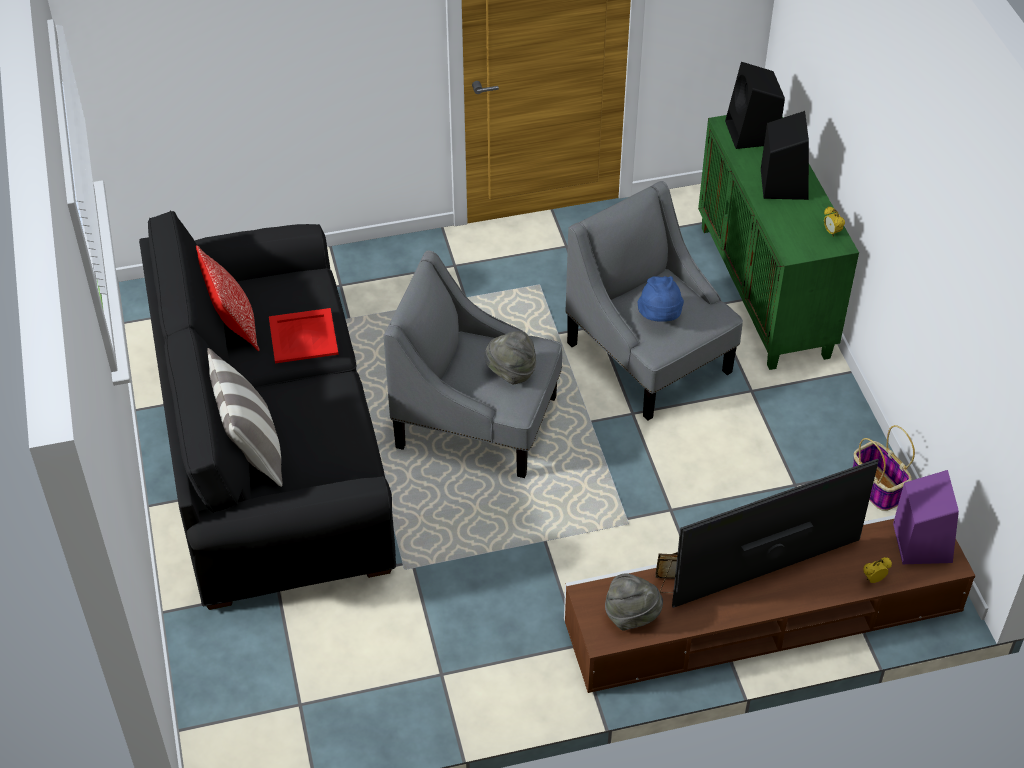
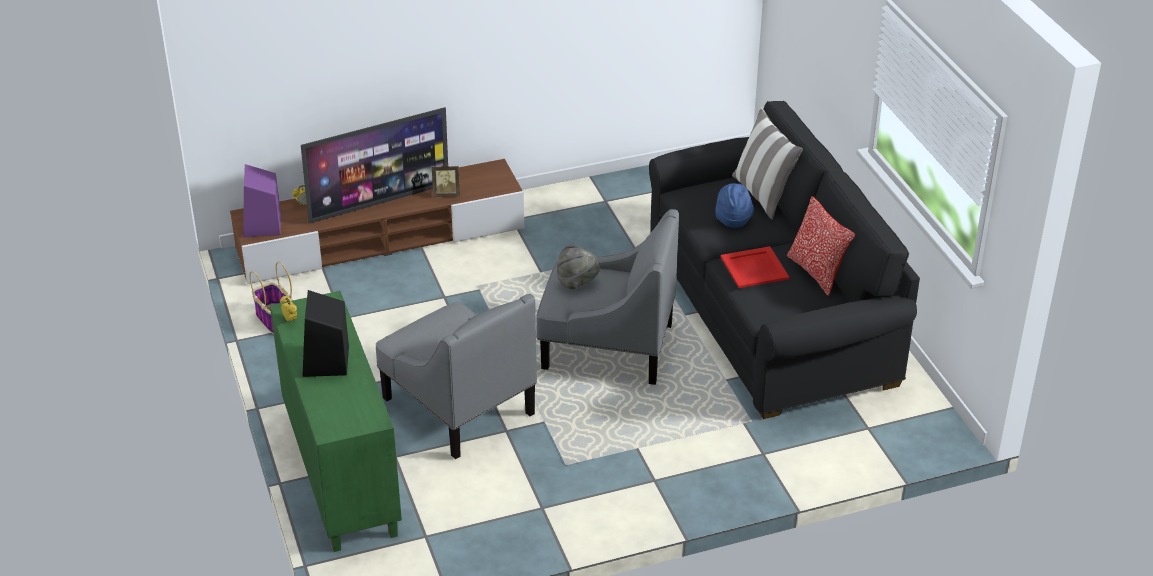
camera: 175 degrees right, 10 degrees down
grey hat [605,573,663,630] -> none
blue hat [638,276,684,322] -> blue hat moved to [715,183,754,228]
black speaker [725,62,785,149] -> none

